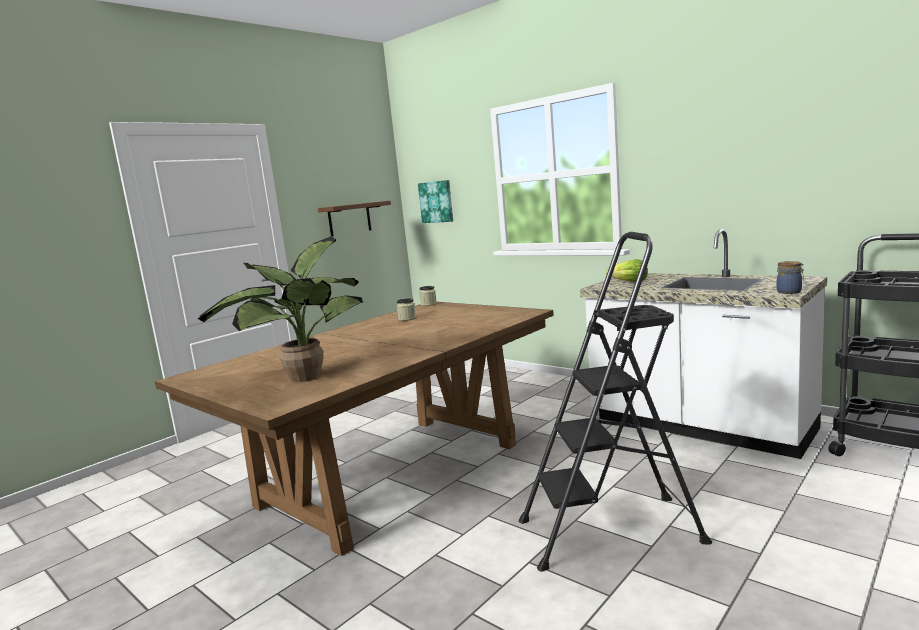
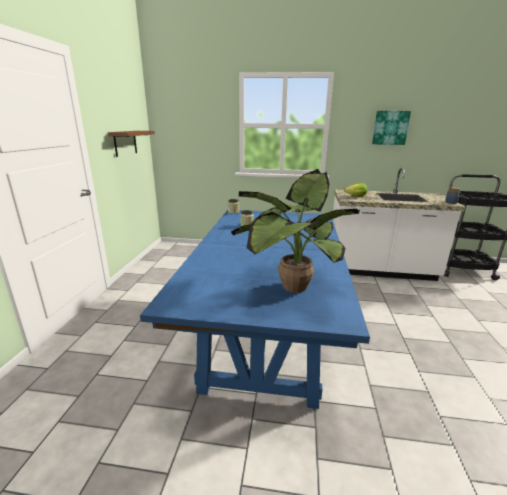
camera: 35 degrees left, 10 degrees up
brown dining table [155,302,554,556] -> blue dining table [140,210,370,409]
picture [418,180,453,223] -> picture moved to [372,111,411,145]
step ladder [519,232,712,572] -> none

